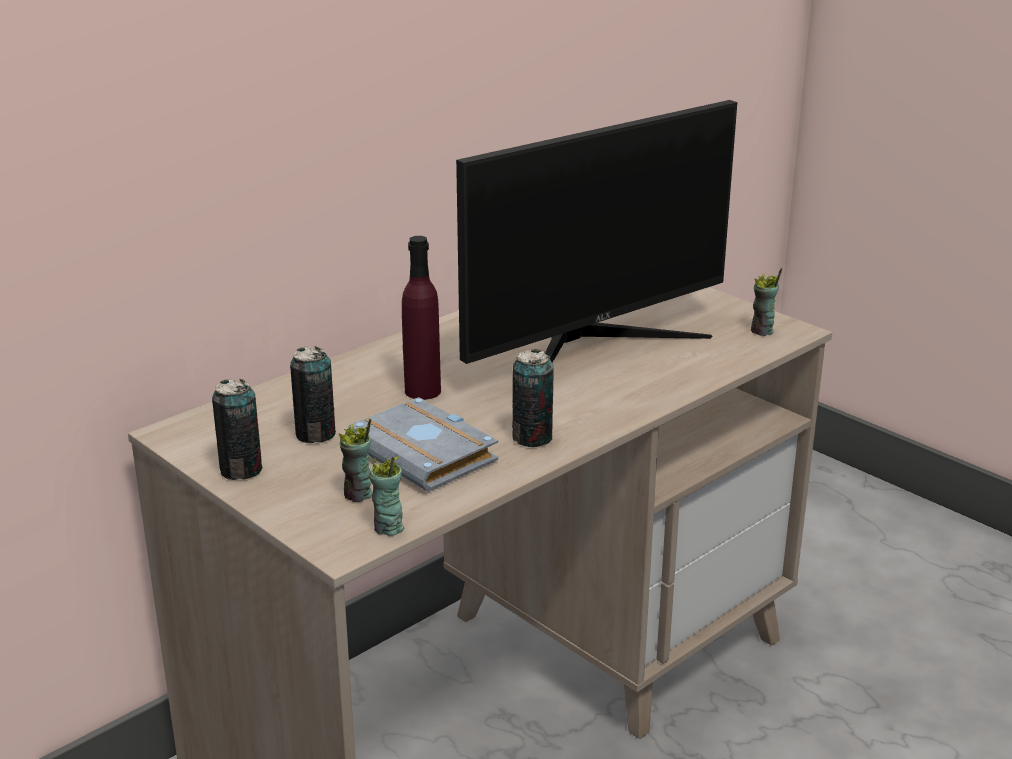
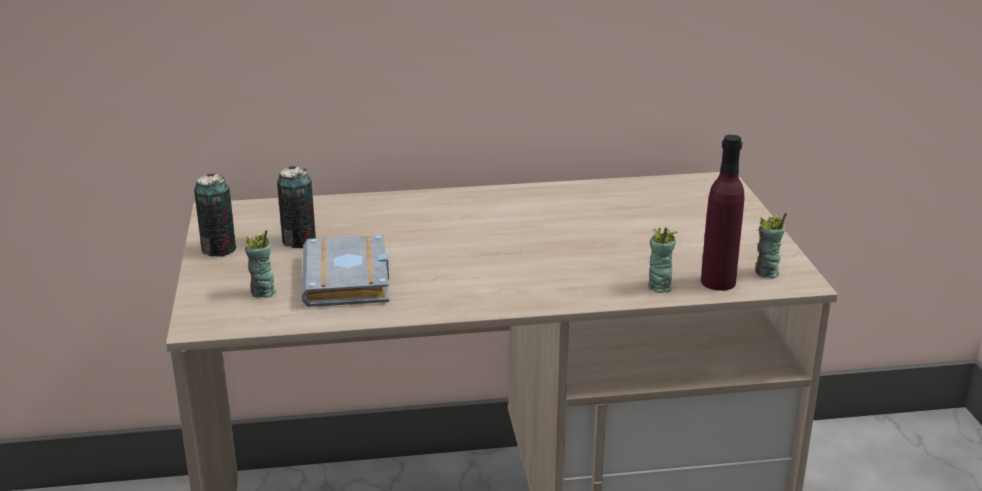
camera: 35 degrees right, 0 degrees up
cup [369,456,404,536] -> cup moved to [648,228,678,293]
purple bottle [402,236,441,400] -> purple bottle moved to [701,135,744,291]
monitor [456,100,737,364] -> none
can [512,349,554,447] -> none

